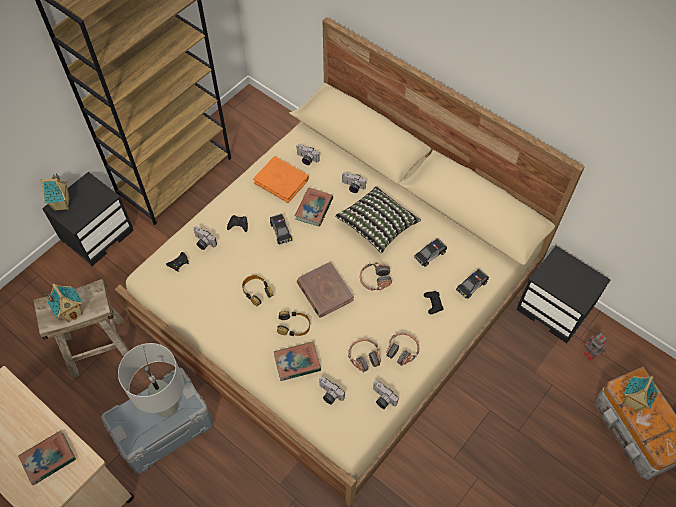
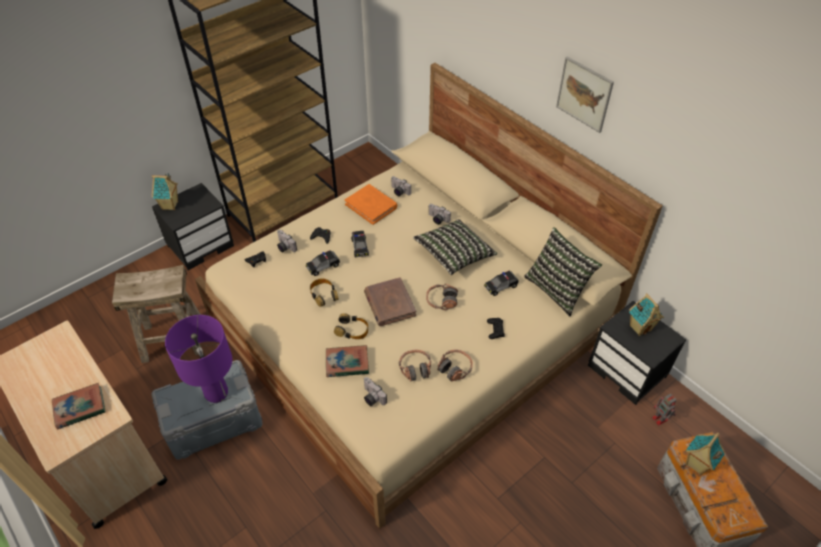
camera: 10 degrees right, 10 degrees down
toy house [45,284,83,323] -> toy house moved to [629,293,664,336]
grey table lamp [118,343,184,417] -> purple table lamp [165,315,232,403]
book [295,187,333,227] -> none
camera [373,381,399,409] -> none
toy car [456,269,489,299] -> toy car moved to [306,250,340,276]
none -> pillow [524,227,602,317]
none -> picture [556,57,614,133]

